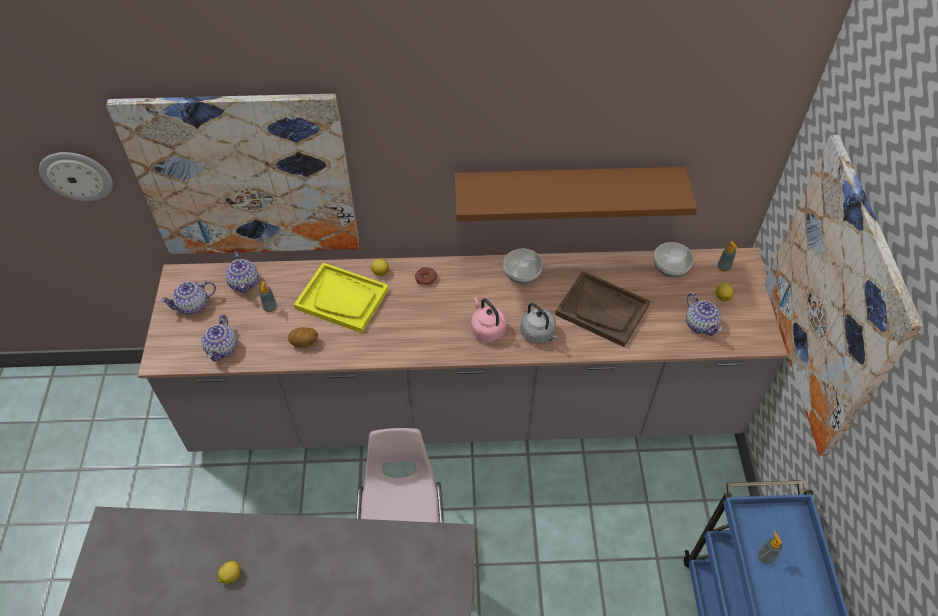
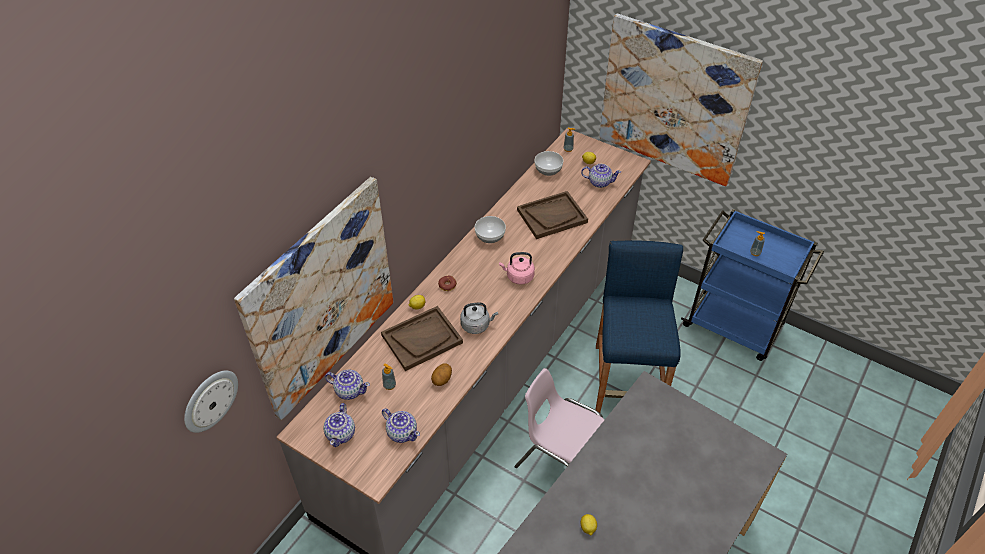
camera: 55 degrees left, 5 degrees down
yellow tray [294,263,389,333] -> brown tray [381,306,463,371]
brown shelf [455,167,697,221] -> none
grey kettle [520,303,558,344] -> grey kettle moved to [460,303,498,334]
none -> blue stool [595,241,683,413]

